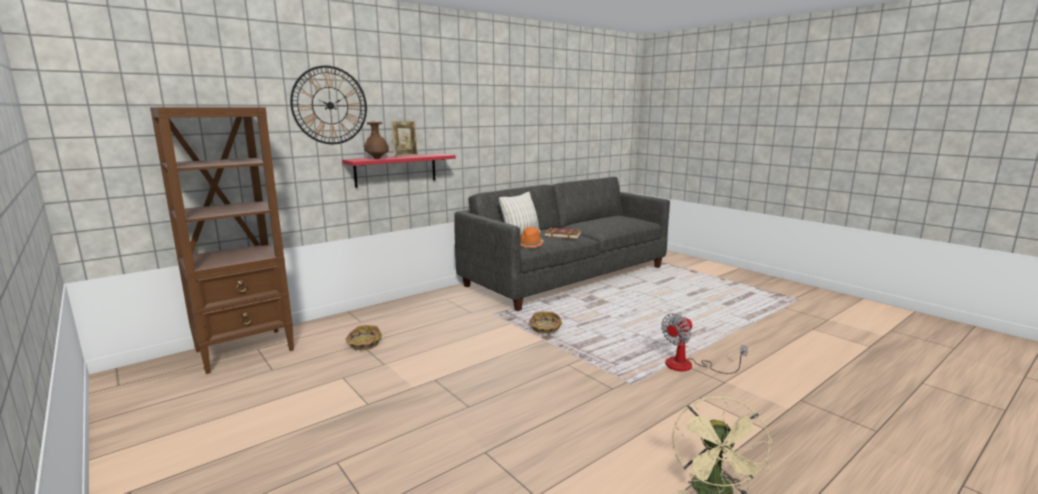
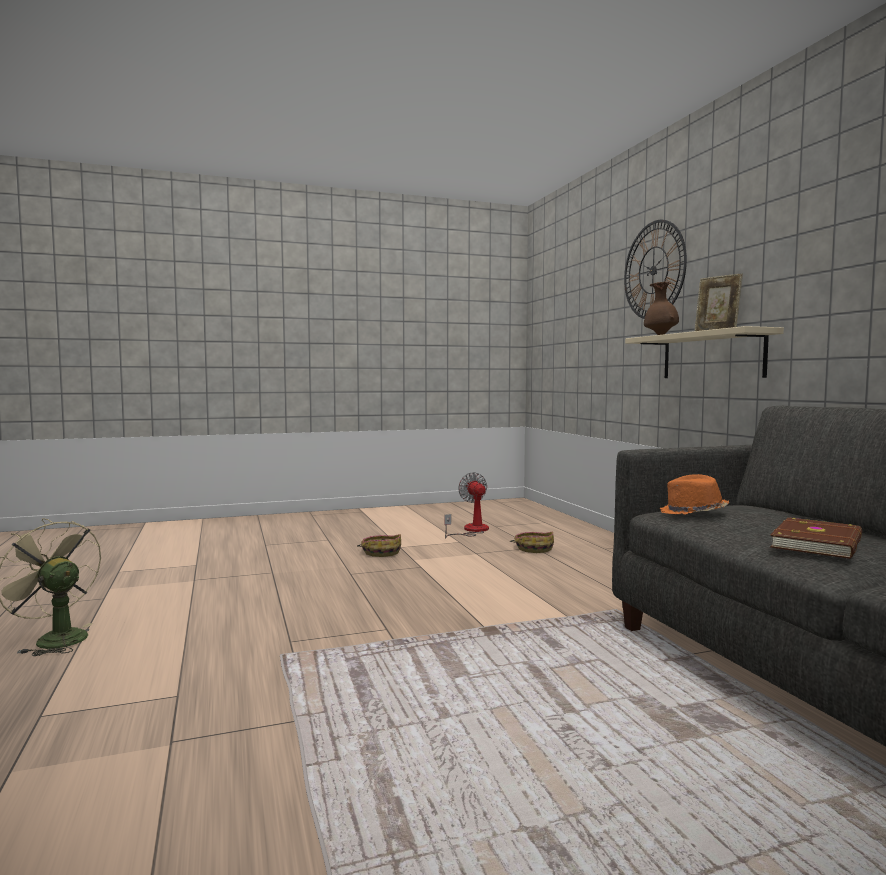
camera: 110 degrees right, 10 degrees down
brown bookcase [150,107,294,374] -> none
red shelf [342,153,456,188] -> beige shelf [625,326,784,378]
pillow [499,192,541,237] -> none
basket [529,312,562,334] -> basket moved to [357,534,401,557]
fan [661,313,748,374] -> fan moved to [445,472,489,539]

